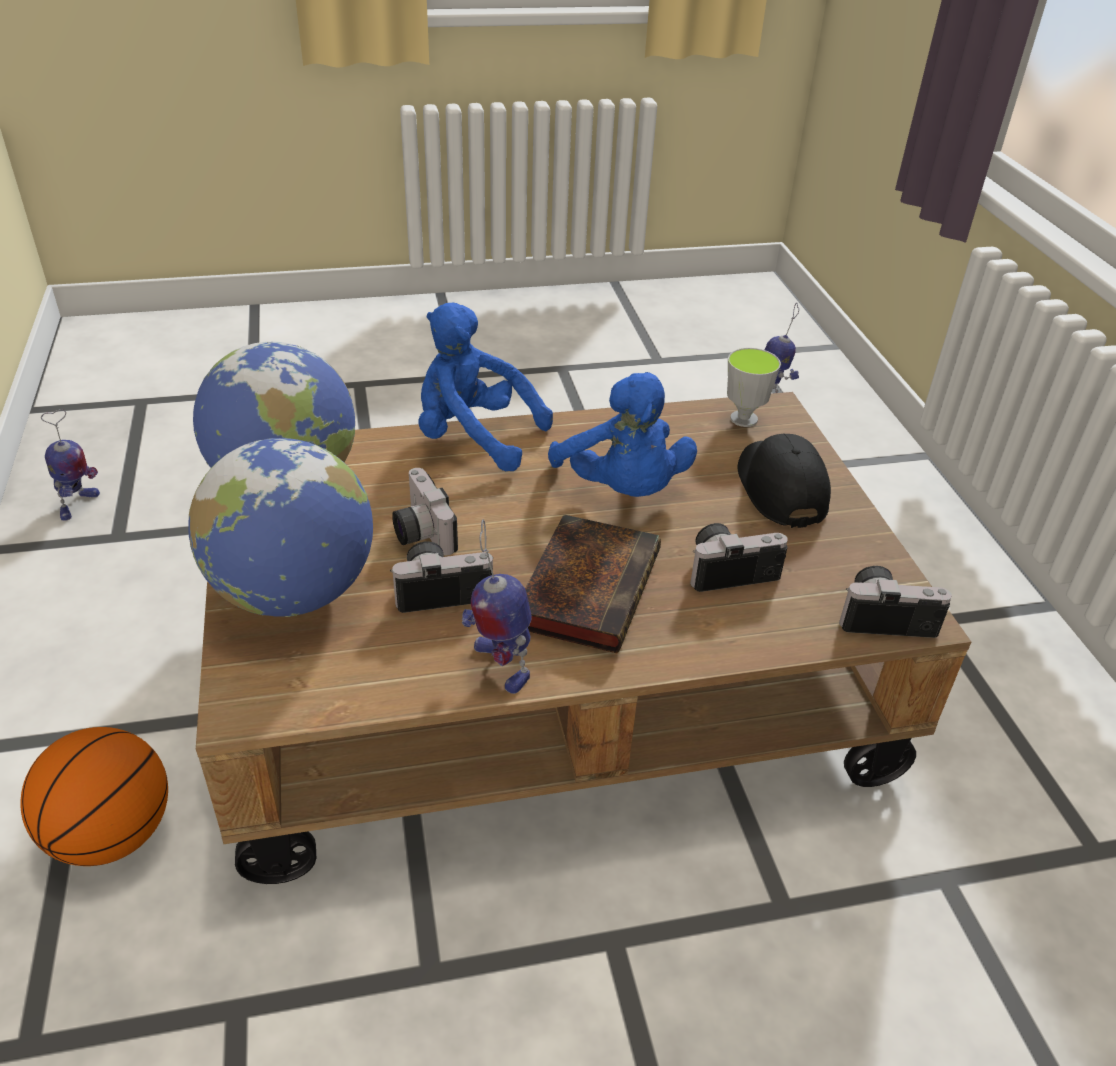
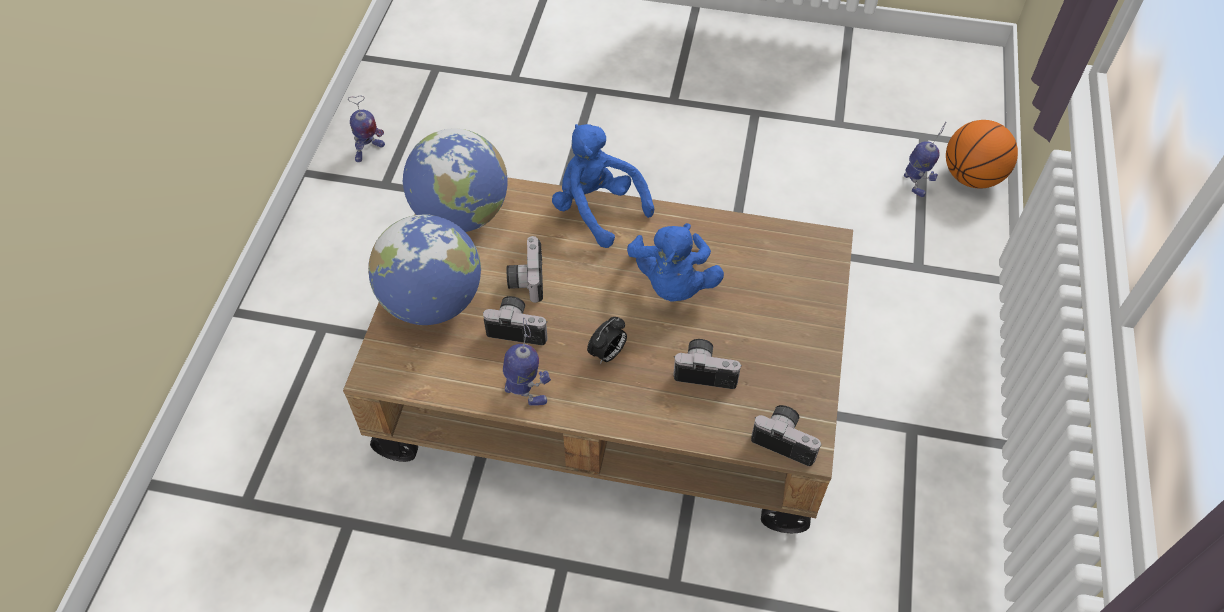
camera: 25 degrees right, 15 degrees up
basketball [20,727,168,866] -> basketball moved to [946,120,1018,189]
toy robot [462,520,532,694] -> toy robot turned 135 degrees clockwise [503,318,551,406]
book [525,515,661,653] -> alarm clock [587,317,627,364]
cup [727,348,781,427] -> none
black cap [738,434,831,528] -> none

